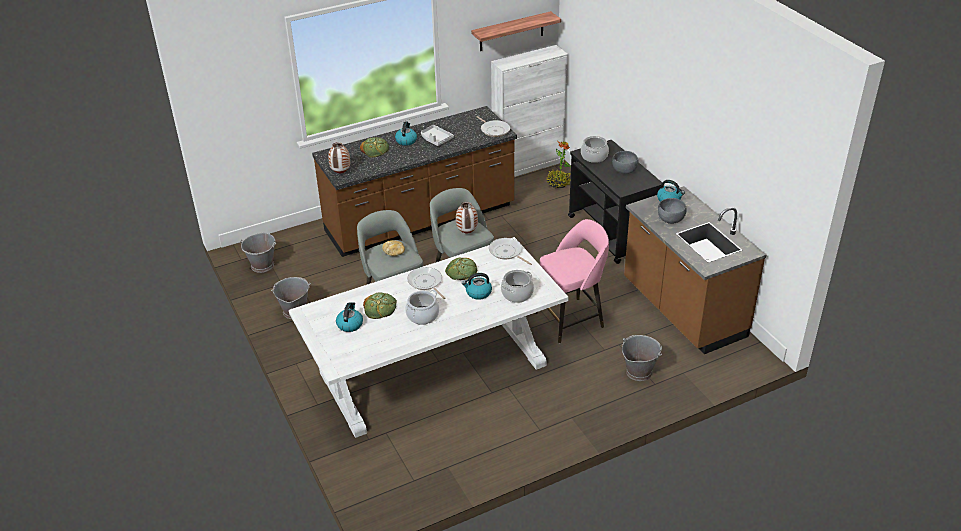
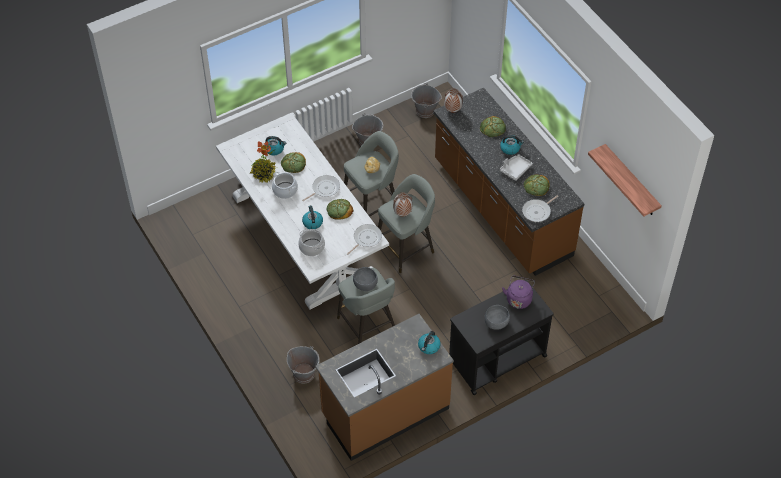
camera: 85 degrees right, 15 degrees up
white cabinet [491,45,568,177] -> none
pink stool [535,219,609,343] -> grey stool [337,268,395,344]
potted plant [547,141,571,188] -> potted plant moved to [250,141,276,183]
cooking pot [581,136,609,163] -> purple kettle [502,276,535,309]
grey bowl [658,198,687,224] -> grey bowl moved to [353,267,378,291]
none -> bread [524,175,550,196]

